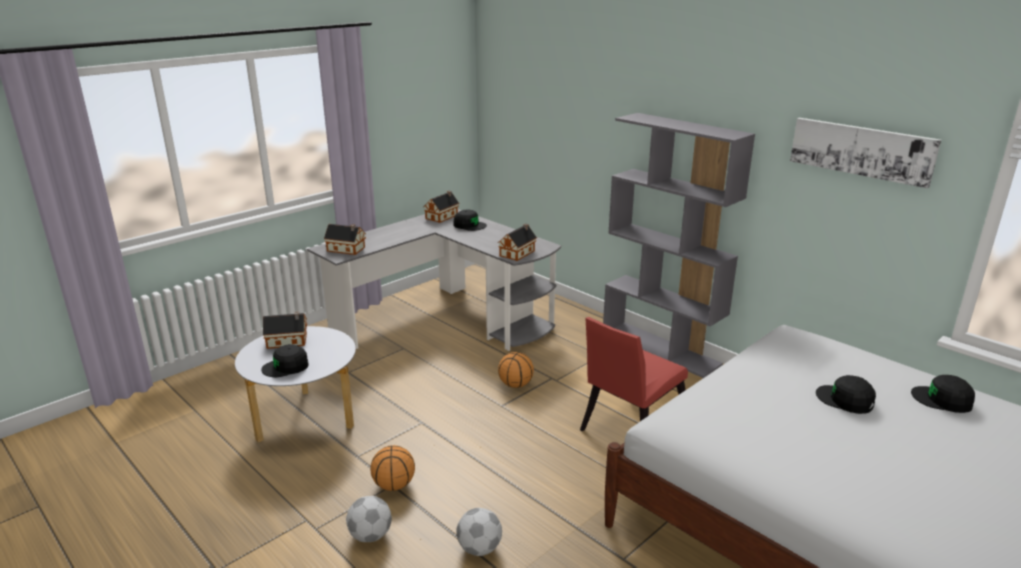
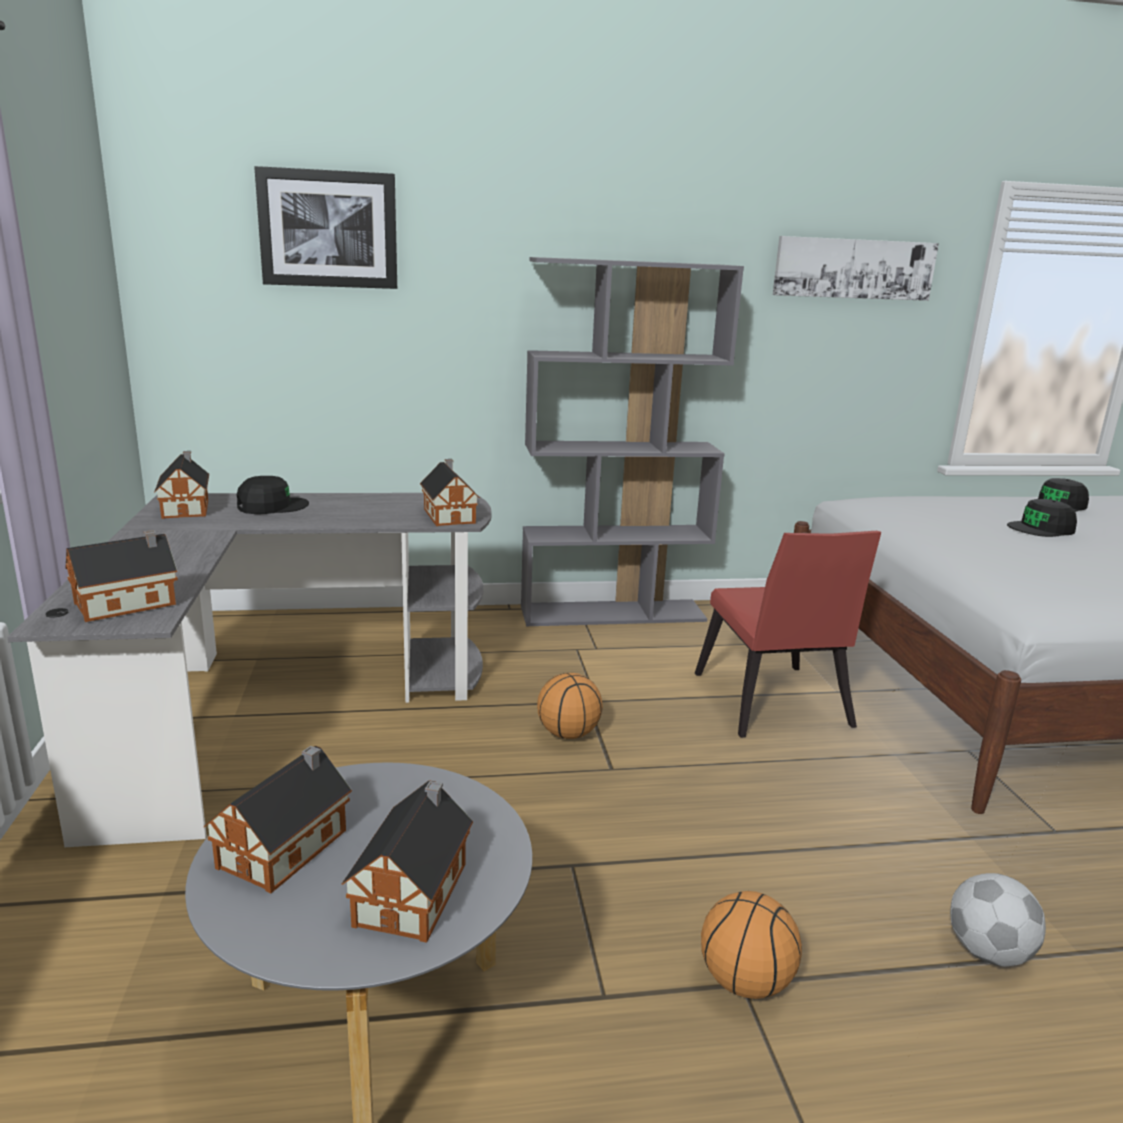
camera: 55 degrees left, 5 degrees down
black cap [261,344,309,377] -> toy house [342,780,473,943]
football [346,496,392,542] -> none
none -> picture [254,166,397,289]

